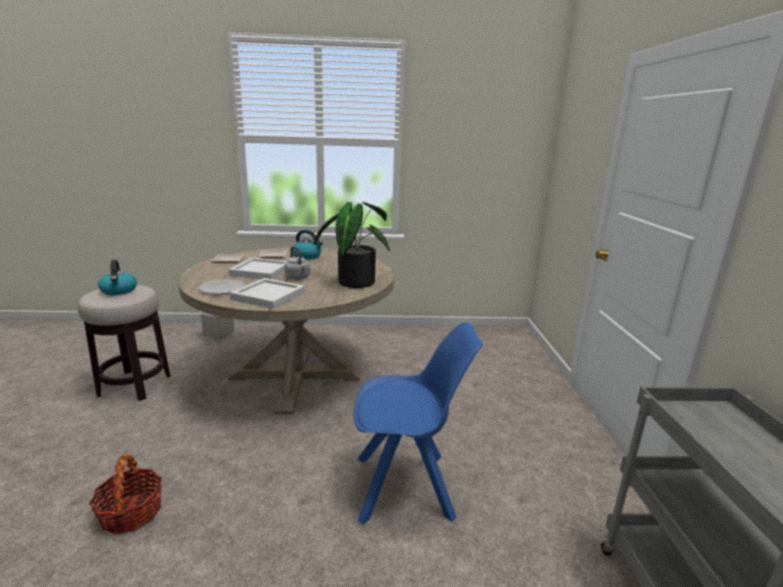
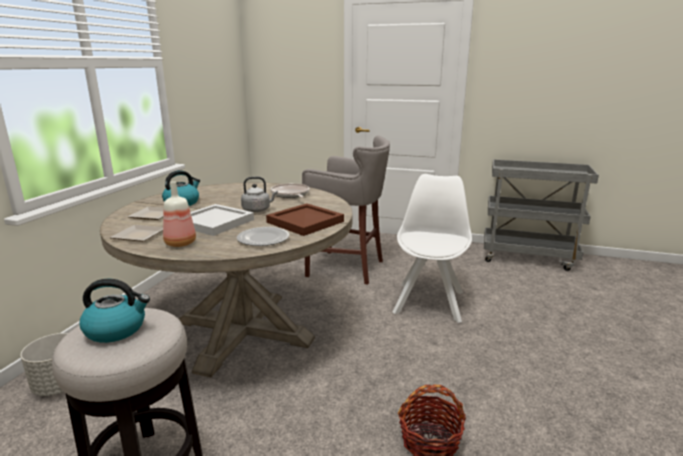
camera: 70 degrees left, 0 degrees up
white tray [230,278,305,309] -> brown tray [266,203,344,236]
potted plant [315,202,390,288] -> frying pan [270,183,310,198]
blue chair [354,322,483,525] -> white chair [393,174,472,323]
none -> bottle [163,181,196,247]
none -> grey stool [302,135,390,285]

